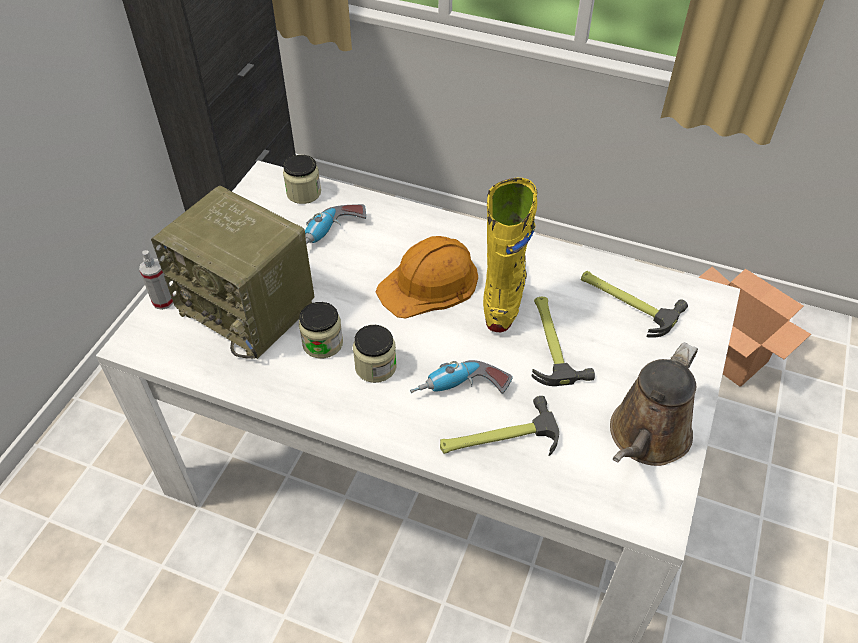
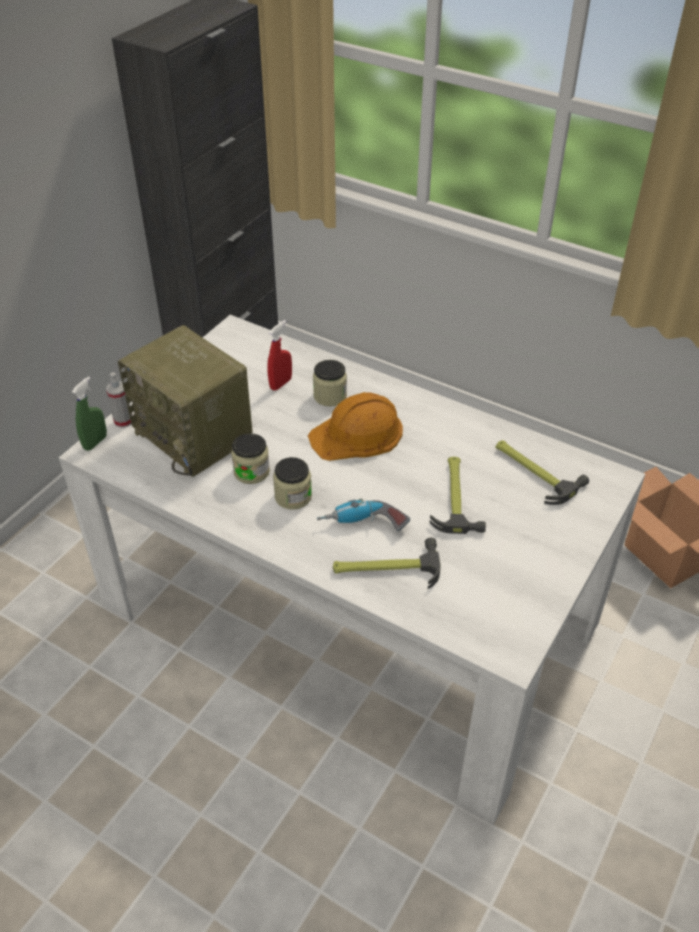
camera: 10 degrees right, 5 degrees down
jar [283,155,321,204] -> jar moved to [313,360,347,407]
power drill [305,204,366,245] -> red spray bottle [267,320,292,391]
yellow boot [483,178,538,332] -> none
brown watering can [610,342,698,466] -> none
none -> green spray bottle [72,376,107,451]

